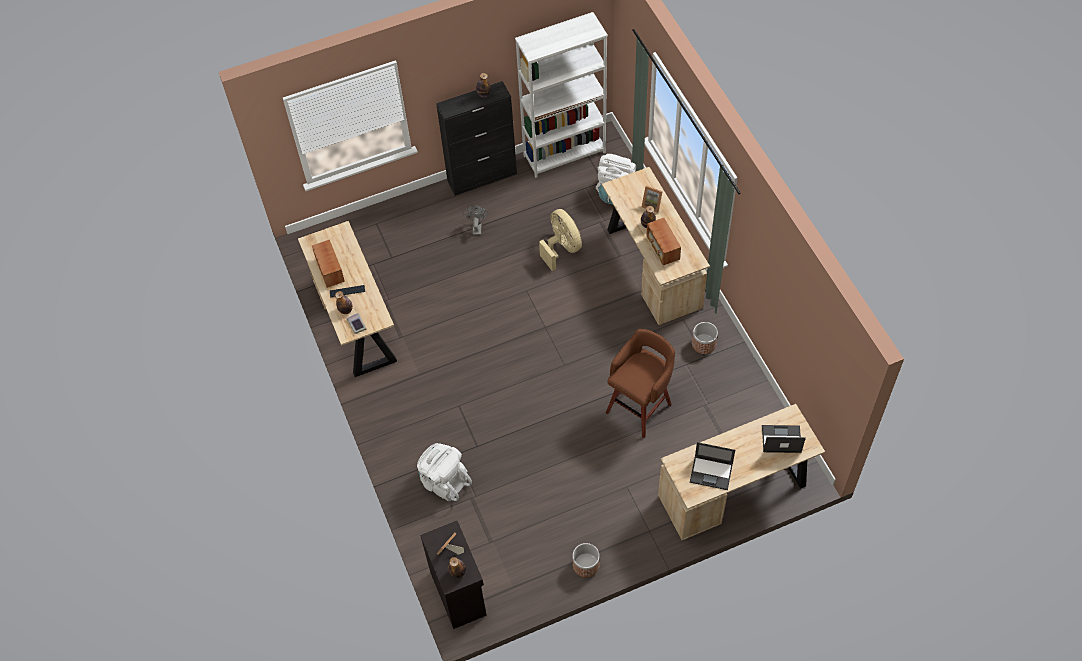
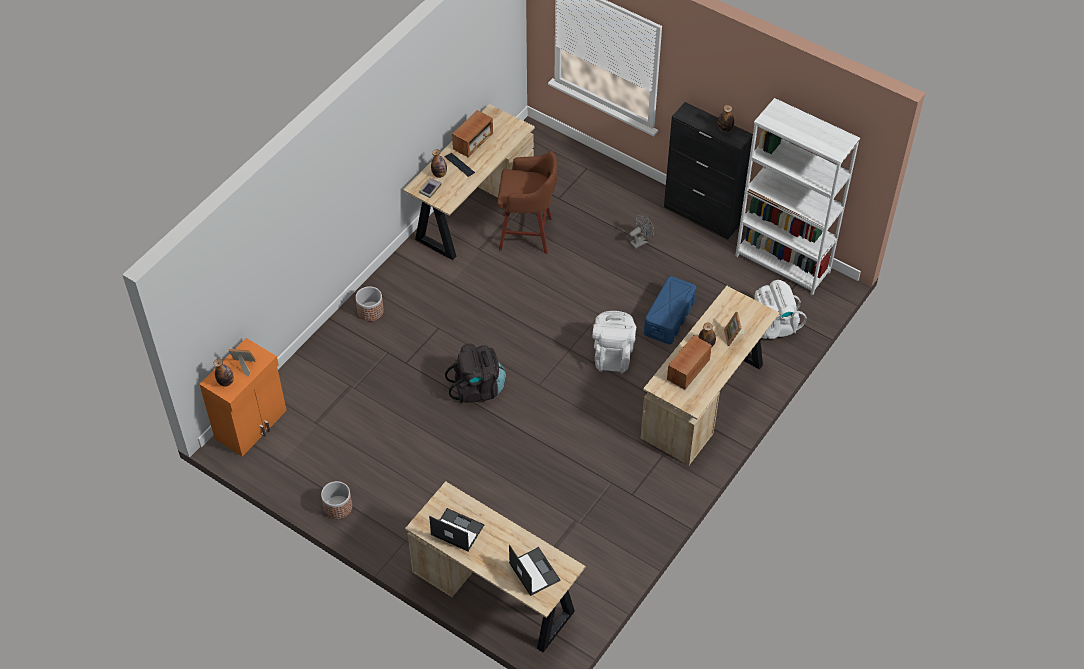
camera: 55 degrees right, 5 degrees down
white backpack [417,443,472,501] -> white backpack moved to [592,311,636,374]
black cabinet [420,521,487,629] -> orange cabinet [199,338,287,456]
beige fan [539,209,582,271] -> blue storage box [644,276,697,345]
brown stool [606,329,675,438] -> brown stool moved to [497,151,558,254]
laptop [690,442,735,490] -> laptop turned 135 degrees clockwise [429,508,485,551]
planter [692,322,718,354] -> planter moved to [355,286,384,321]
none -> black backpack [445,344,506,403]

